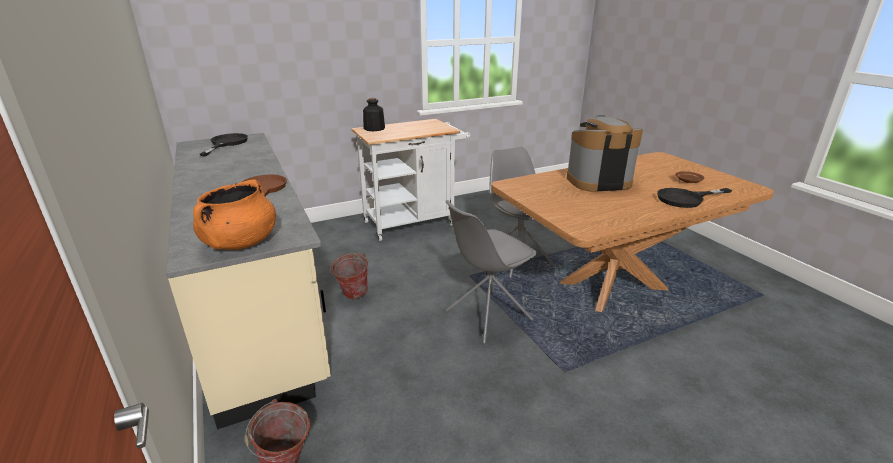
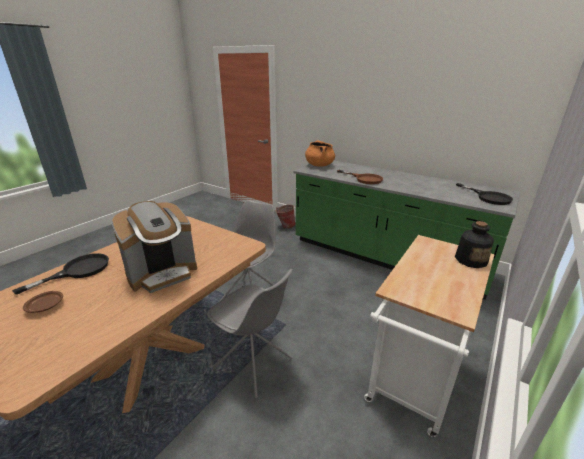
camera: 150 degrees right, 0 degrees up
beige counter [166,133,331,429] -> green counter [294,161,520,300]
bucket [330,253,368,299] -> none

